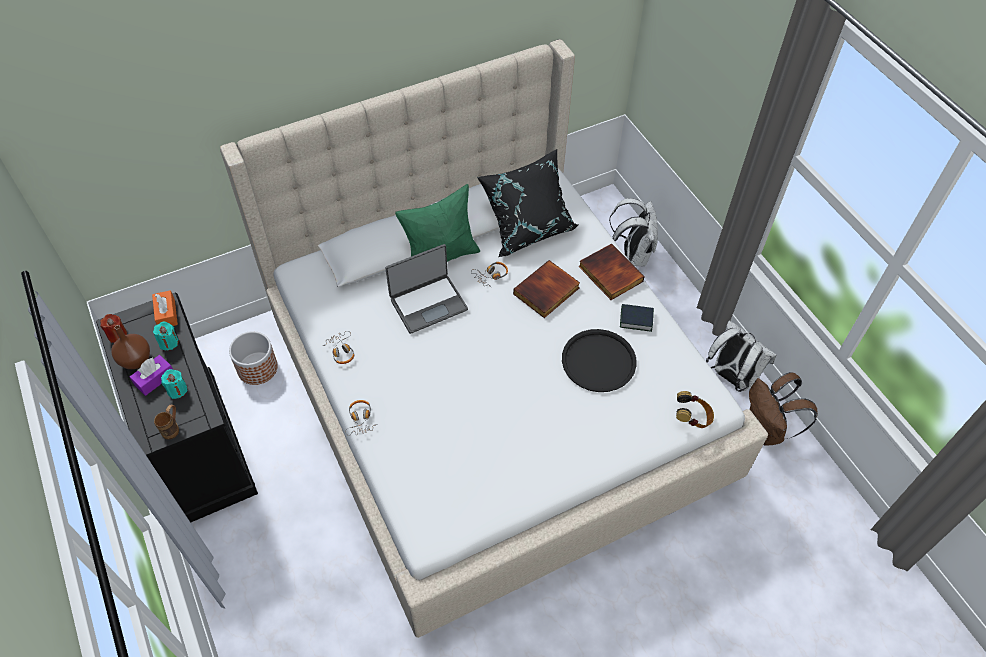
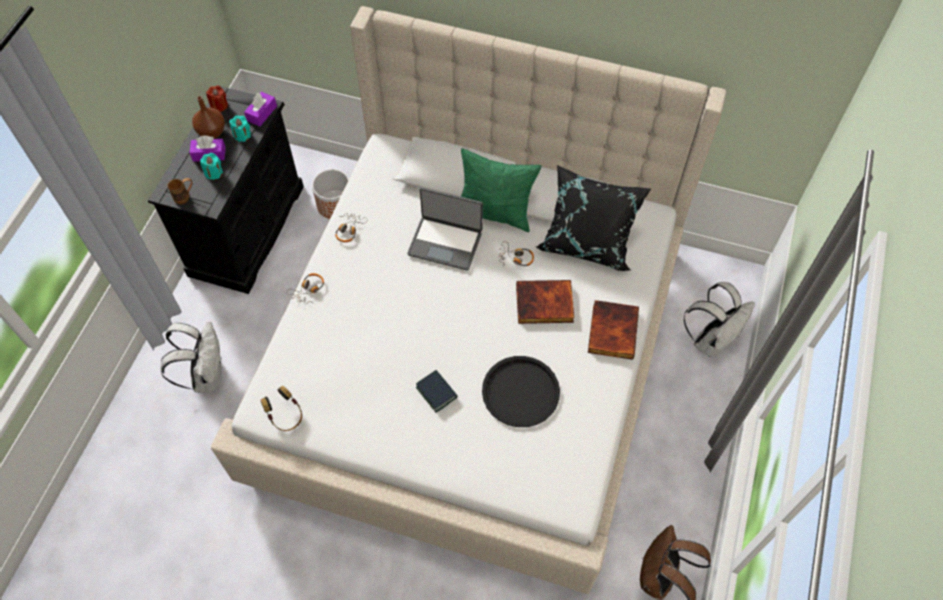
camera: 45 degrees right, 5 degrees up
orange tissue box [152,290,178,326] -> purple tissue box [244,92,277,126]
book [620,304,654,332] -> book moved to [416,370,457,413]
headphones [676,391,714,428] -> headphones moved to [261,386,302,431]
white backpack [706,320,777,392] -> white backpack moved to [161,322,222,393]

